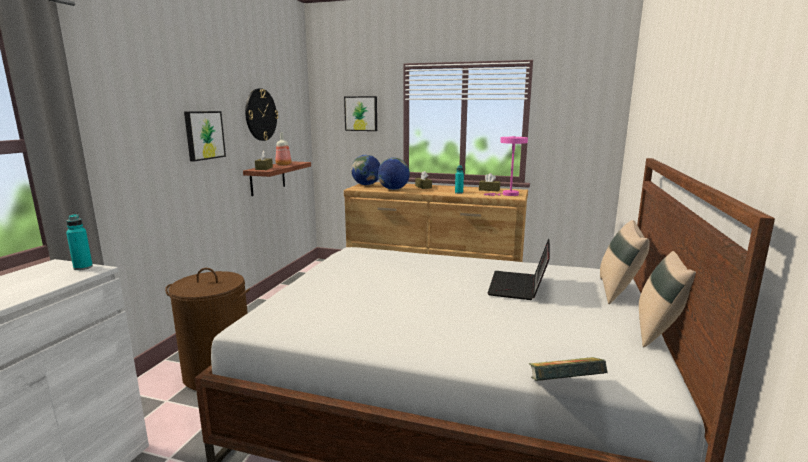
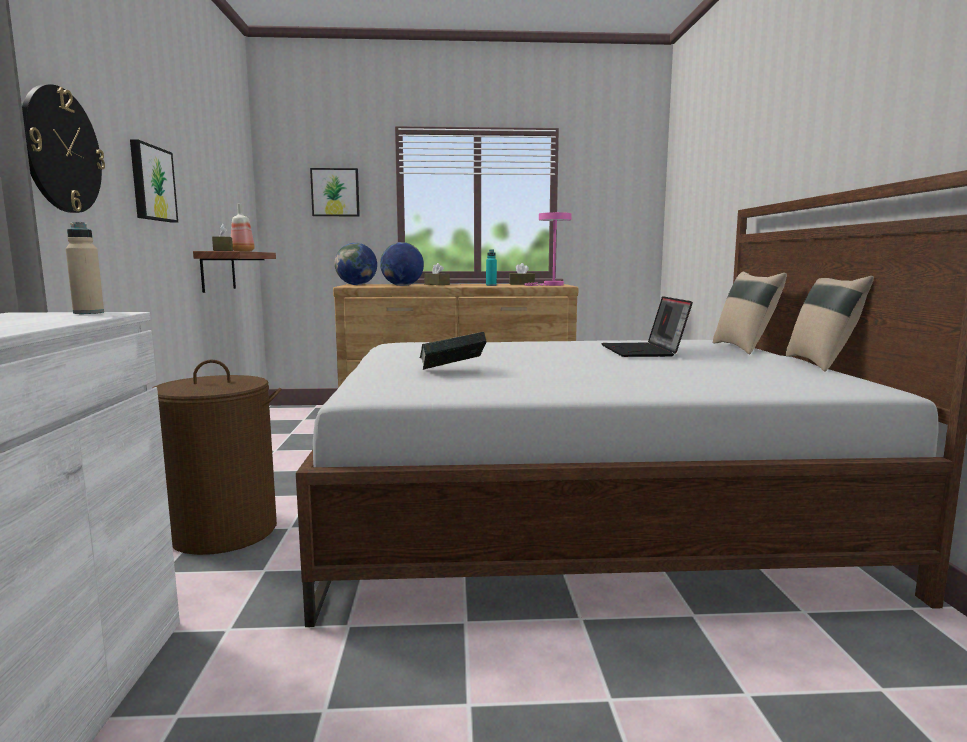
camera: 20 degrees left, 5 degrees down
turquoise bottle [66,214,93,270] -> beige bottle [66,222,104,314]
wall clock [245,88,278,141] -> wall clock moved to [22,84,105,213]
book [529,357,607,381] -> book moved to [420,332,487,370]

